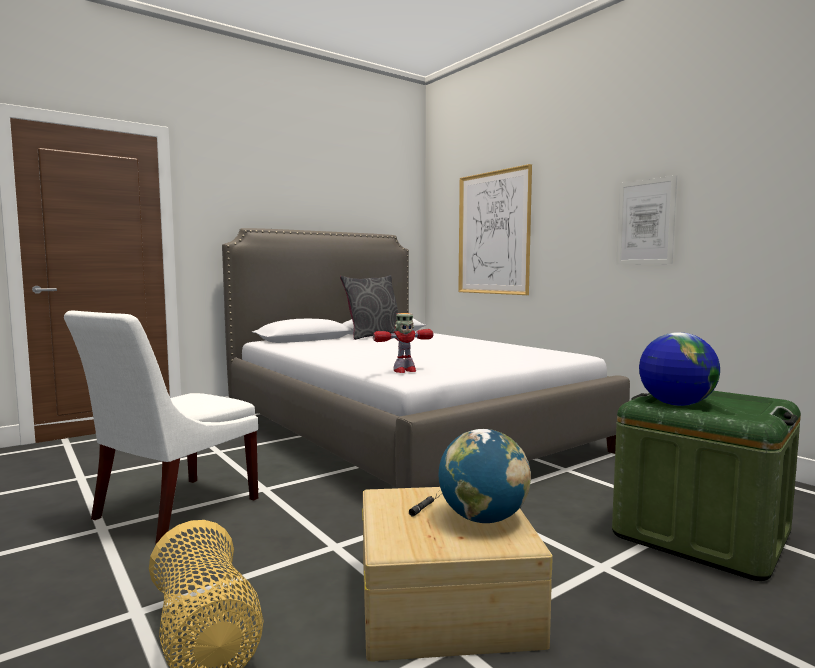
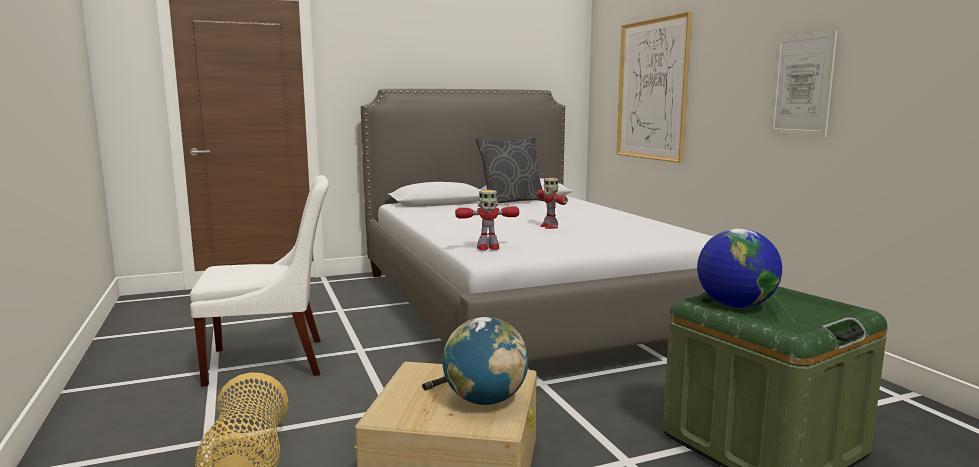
camera: 15 degrees right, 5 degrees up
white chair [64,310,258,544] -> white chair turned 150 degrees counterclockwise [190,175,329,387]
none -> toy robot [537,178,568,229]

